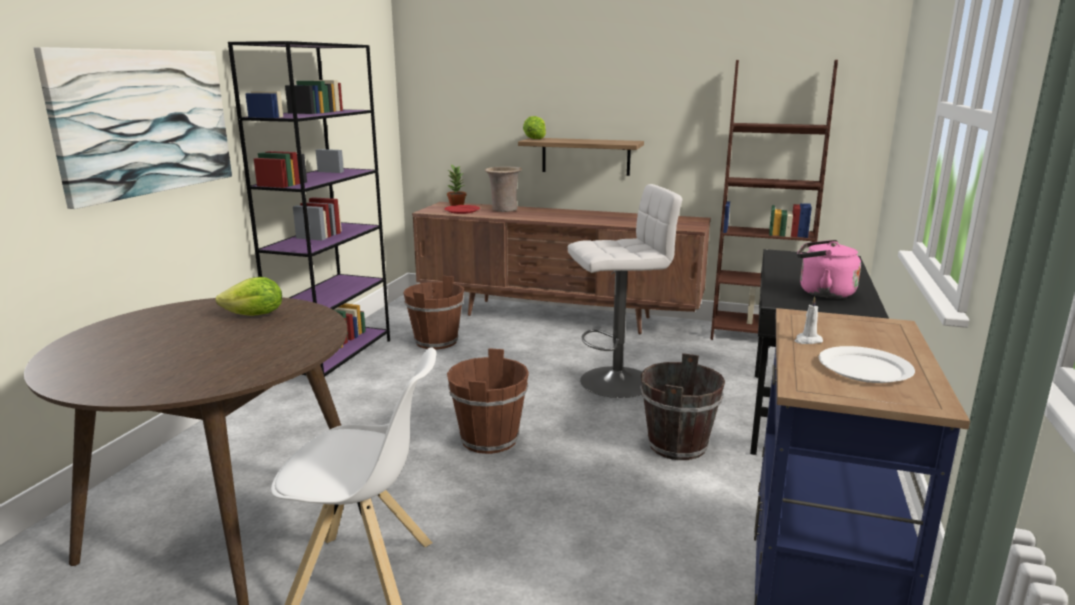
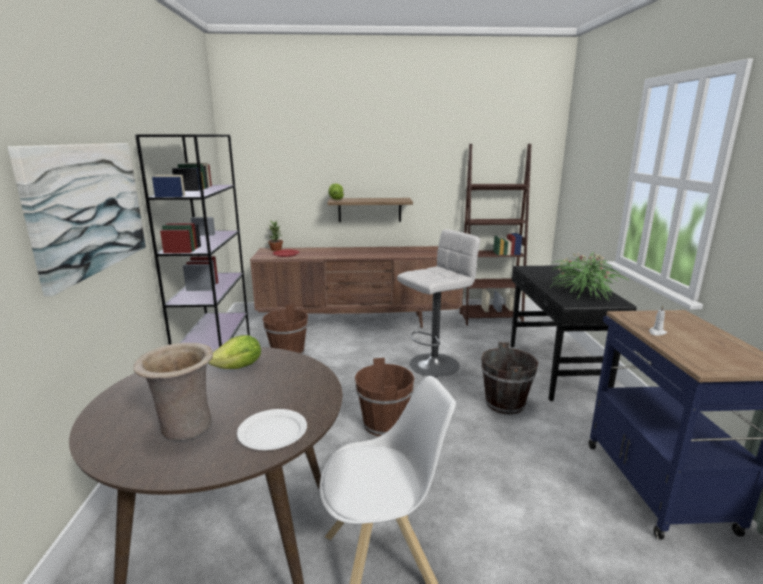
camera: 20 degrees left, 0 degrees up
beige vase [485,166,522,212] -> beige vase moved to [133,343,213,441]
pink kettle [797,240,861,298] -> potted plant [549,252,628,301]
white plate [819,346,915,383] -> white plate moved to [237,409,307,450]

